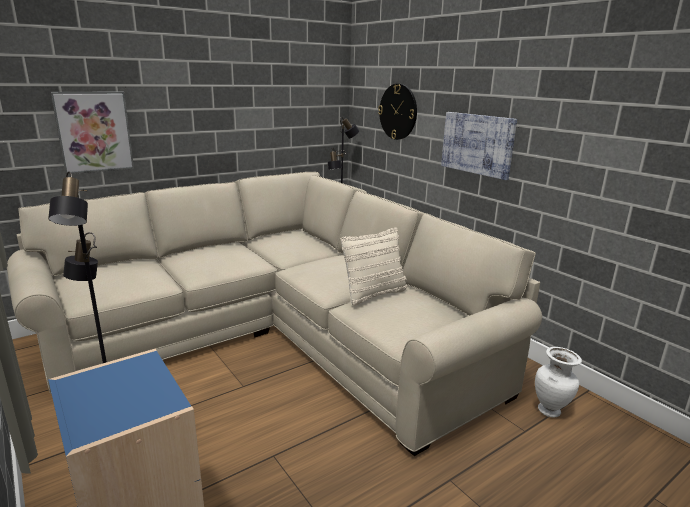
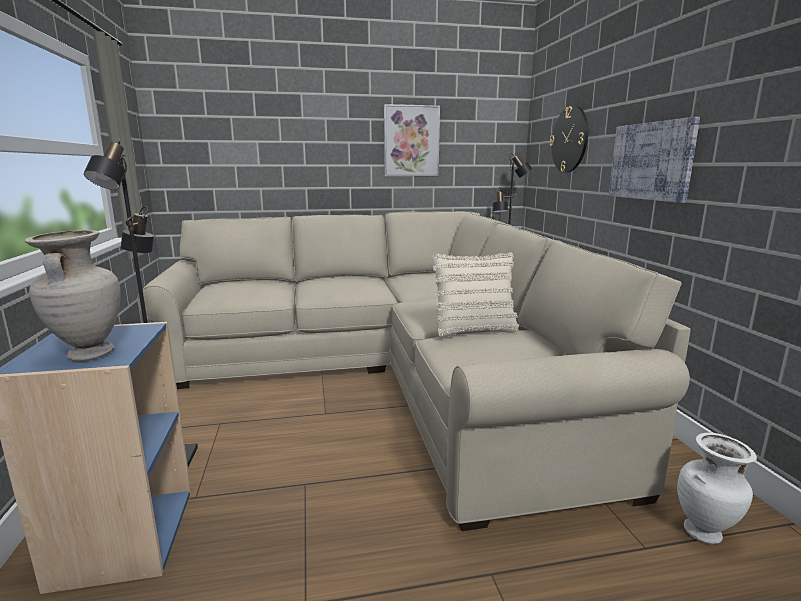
camera: 25 degrees right, 5 degrees down
picture [51,92,134,174] -> picture moved to [384,104,440,176]
none -> beige vase [24,230,121,362]

